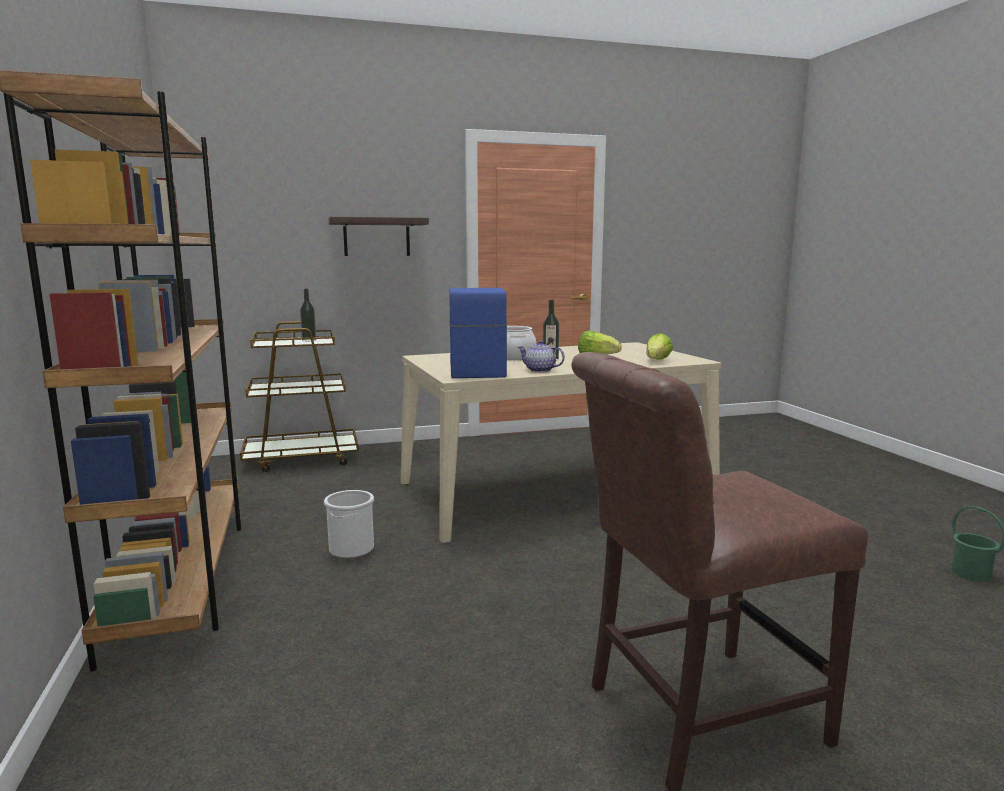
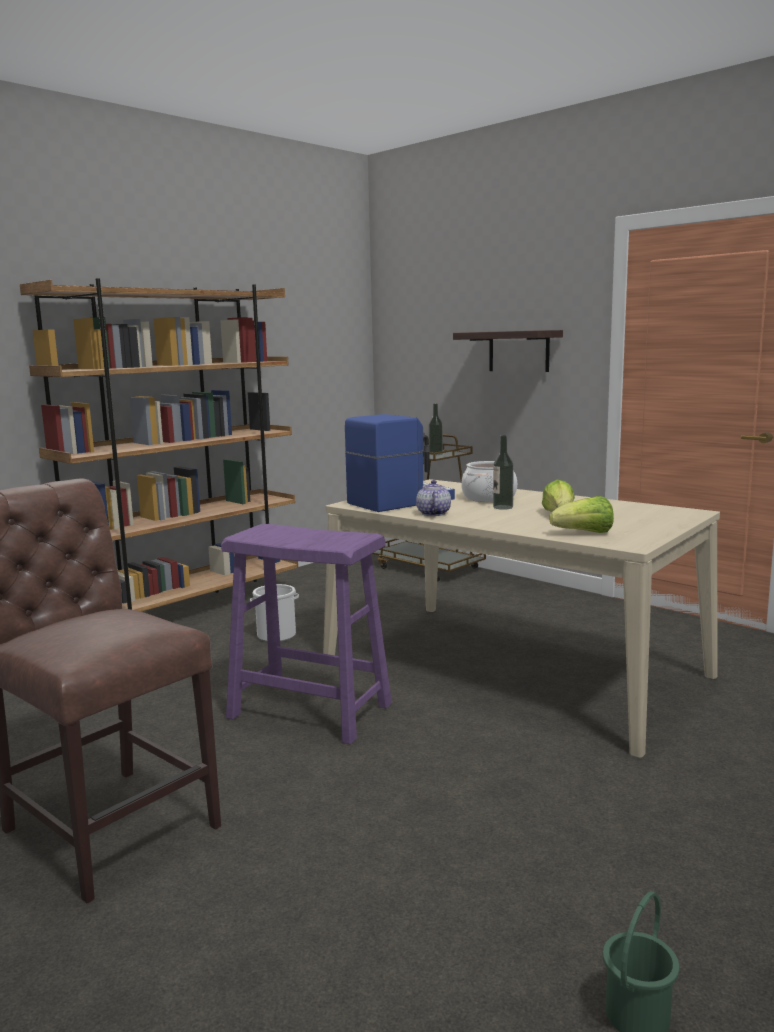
camera: 60 degrees right, 0 degrees up
none -> purple stool [221,524,392,744]

